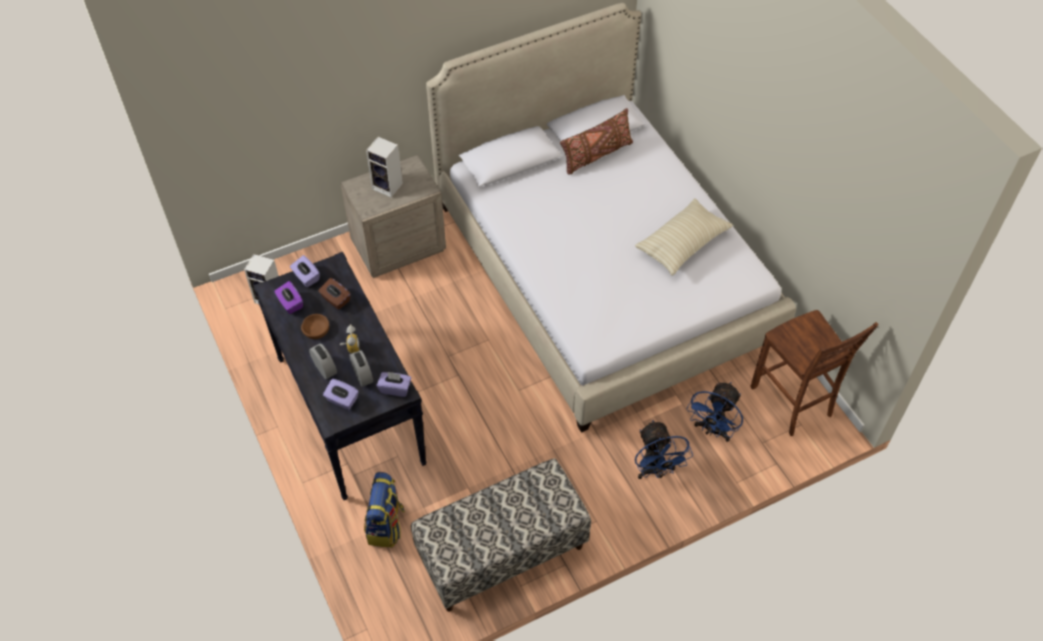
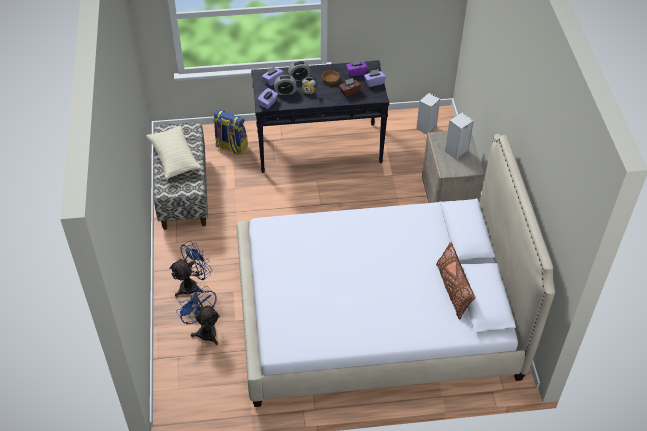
camera: 110 degrees right, 5 degrees down
beige pillow [635,198,733,276] -> beige pillow moved to [147,125,201,180]
blue fan [635,420,693,479] -> blue fan turned 135 degrees clockwise [169,241,212,297]
brown chair [750,310,879,436] -> none

